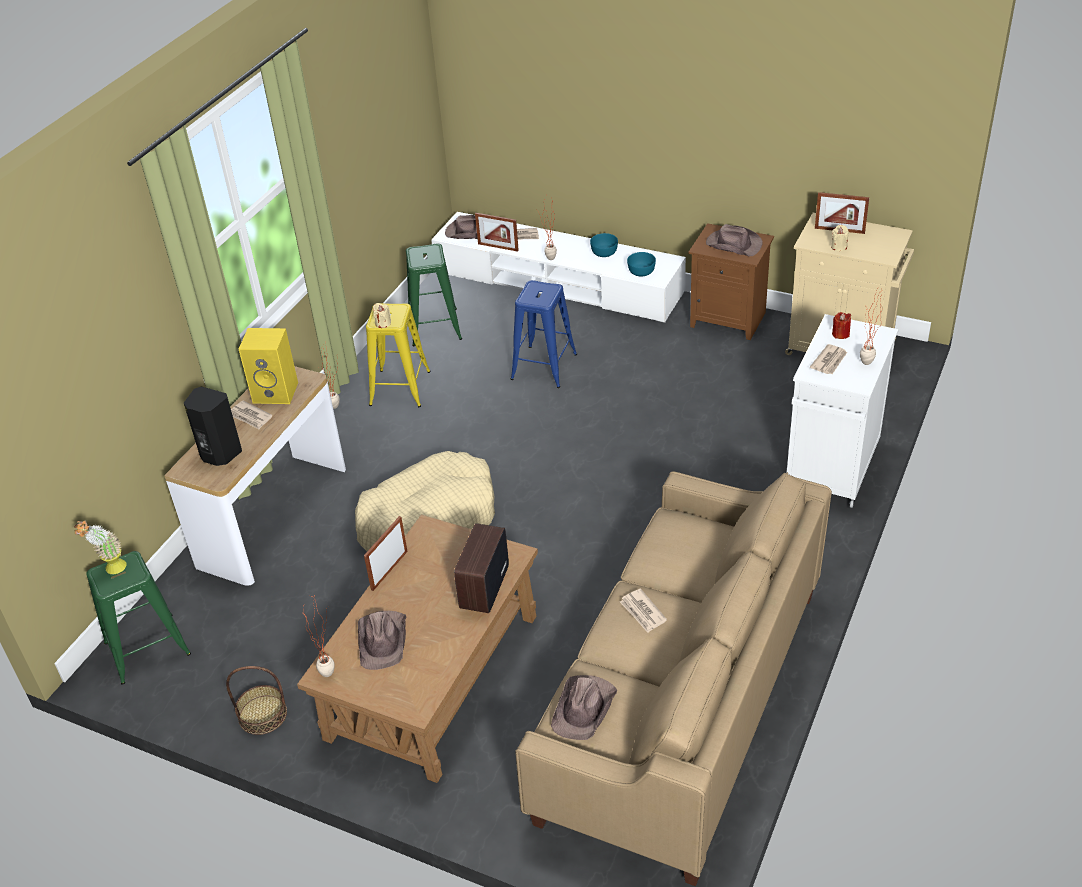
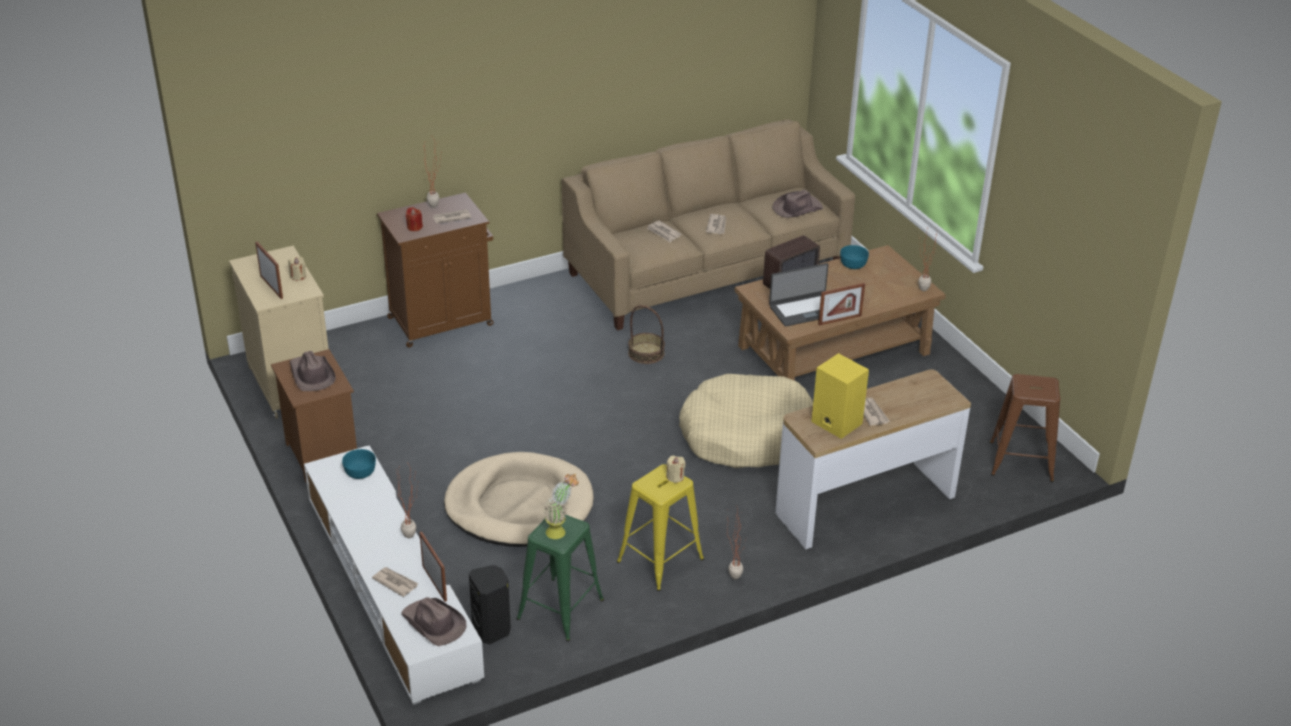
camera: 145 degrees left, 5 degrees down
potted plant [74,521,127,574] -> potted plant moved to [543,474,579,539]
green stool [87,551,191,684] -> brown stool [990,374,1060,482]
black speaker [184,386,242,466] -> black speaker moved to [469,565,511,644]
basket [226,666,287,735] -> basket moved to [628,305,665,364]
brown hat [358,611,406,670] -> none
blue stool [511,280,577,388] -> beige dog bed [444,452,594,547]
turquoise bowl [590,233,618,257] -> turquoise bowl moved to [840,245,869,269]
white cabinet [787,314,898,508] -> brown cabinet [377,193,494,348]
none -> newspaper [646,220,682,242]
none -> laptop [769,263,828,327]

